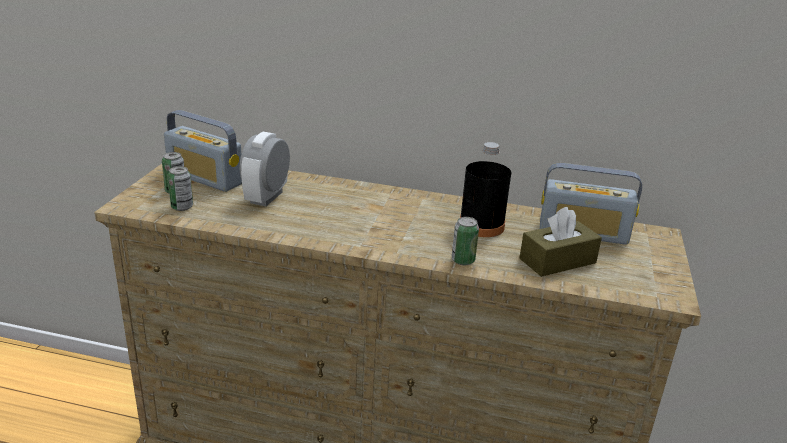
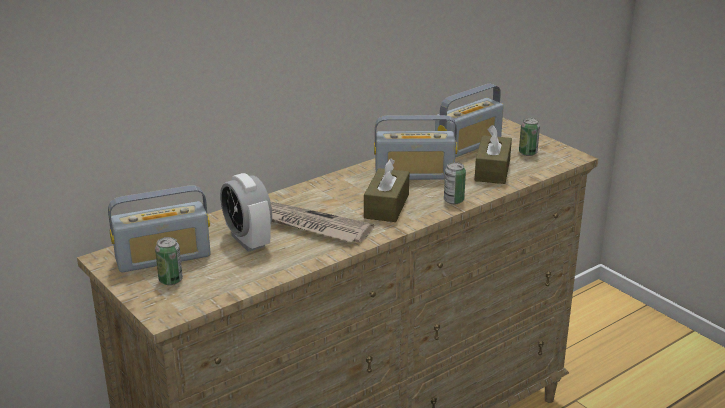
camera: 50 degrees left, 0 degrees up
can [168,166,193,211] -> can moved to [519,118,540,156]
black bottle [460,142,511,237] -> radio [374,115,458,180]
none -> newspaper [270,201,374,243]
none -> brown tissue box [364,159,409,222]

